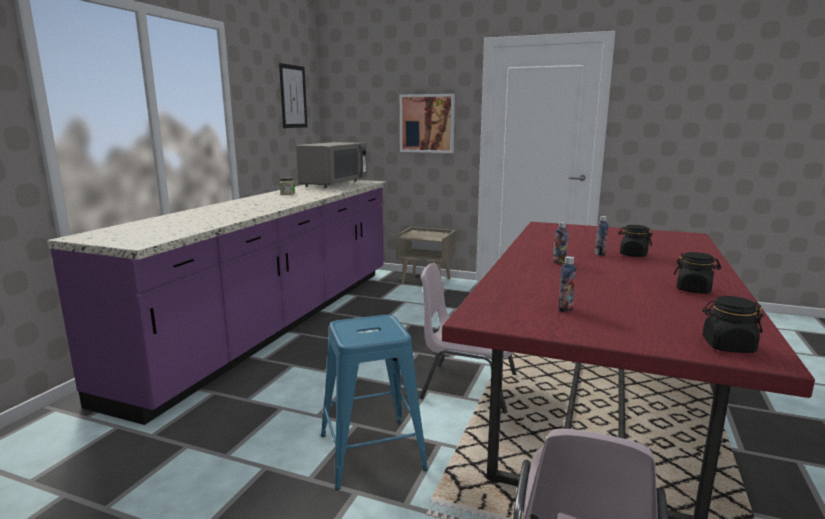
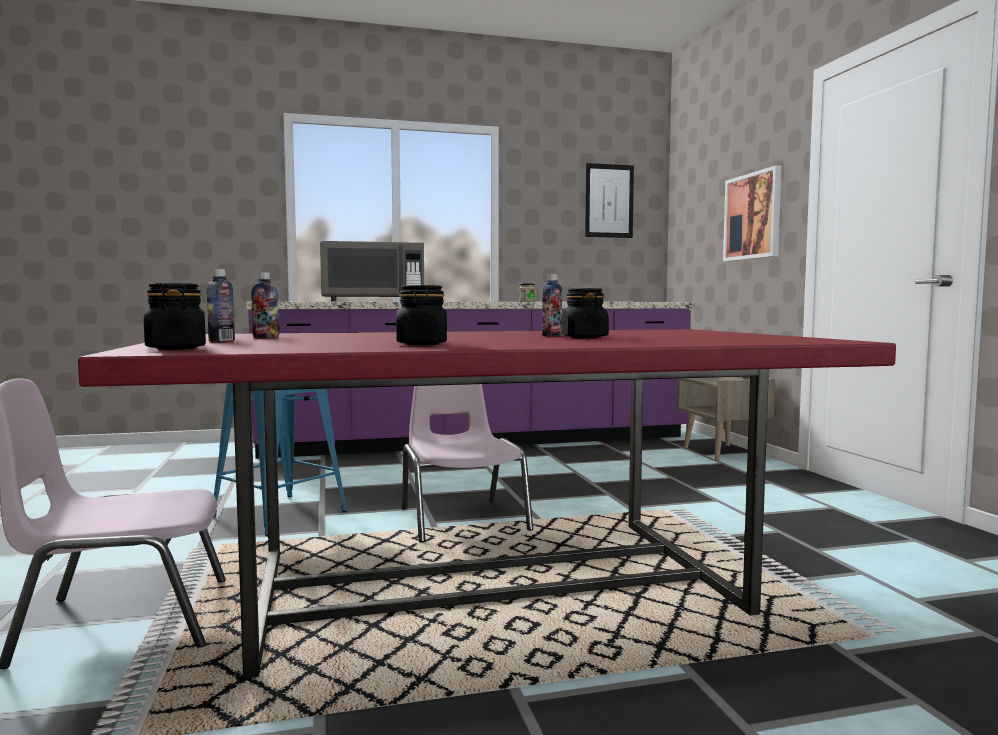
camera: 55 degrees right, 10 degrees down
grey microwave [296,142,367,188] -> grey microwave moved to [320,241,424,302]
bottle [553,222,568,265] -> bottle moved to [207,269,235,342]

